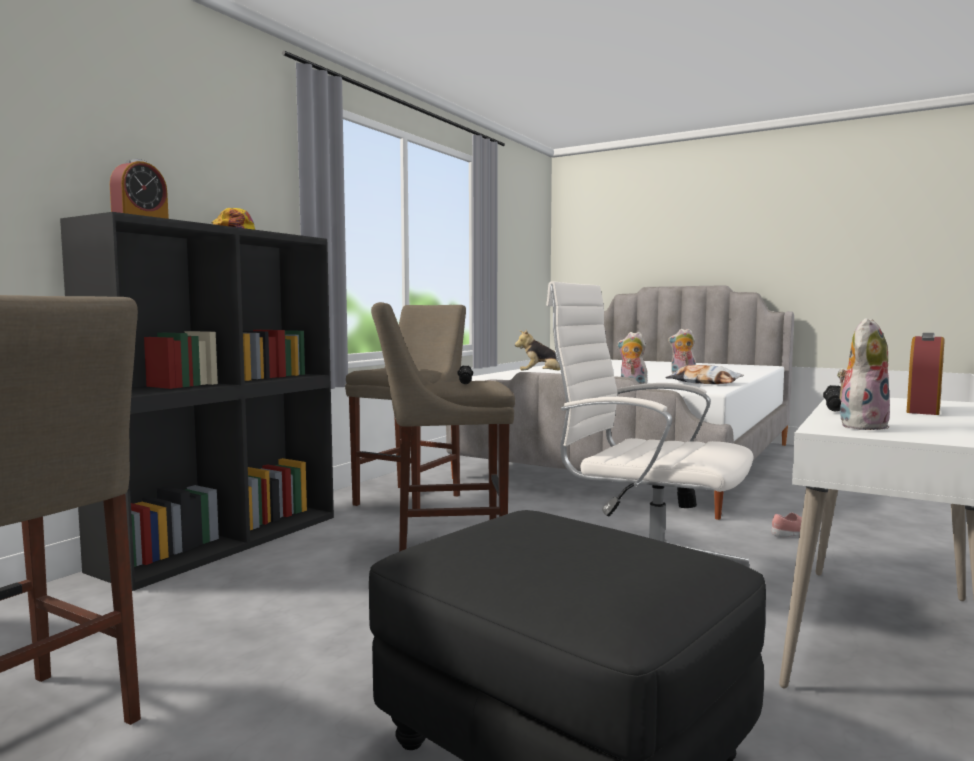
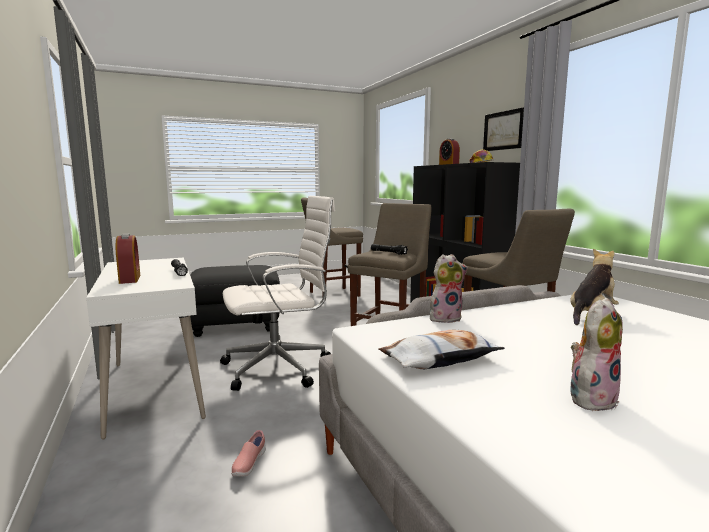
camera: 125 degrees right, 5 degrees up
plush toy [837,318,890,431] -> none
none -> picture [483,108,524,151]

